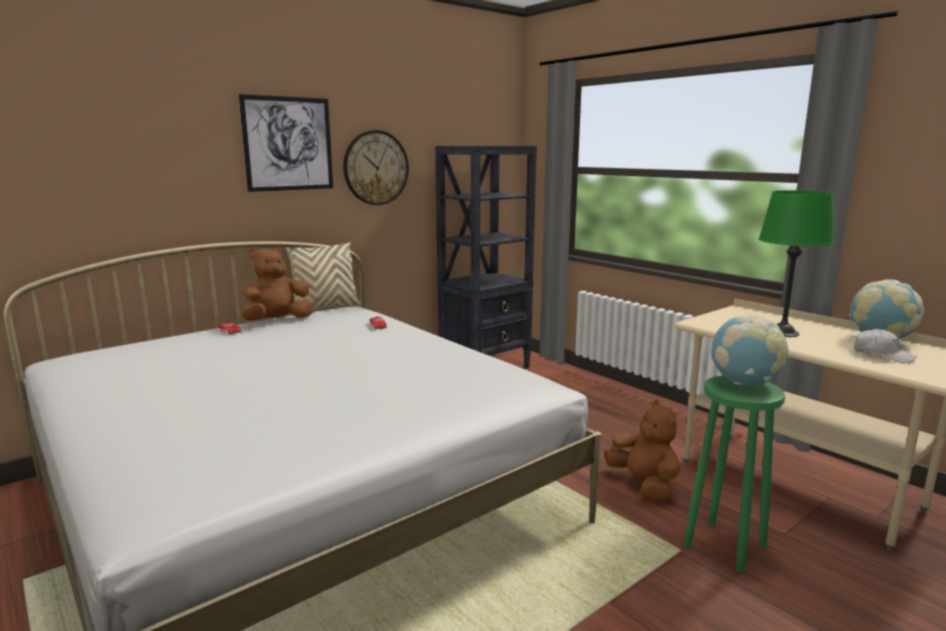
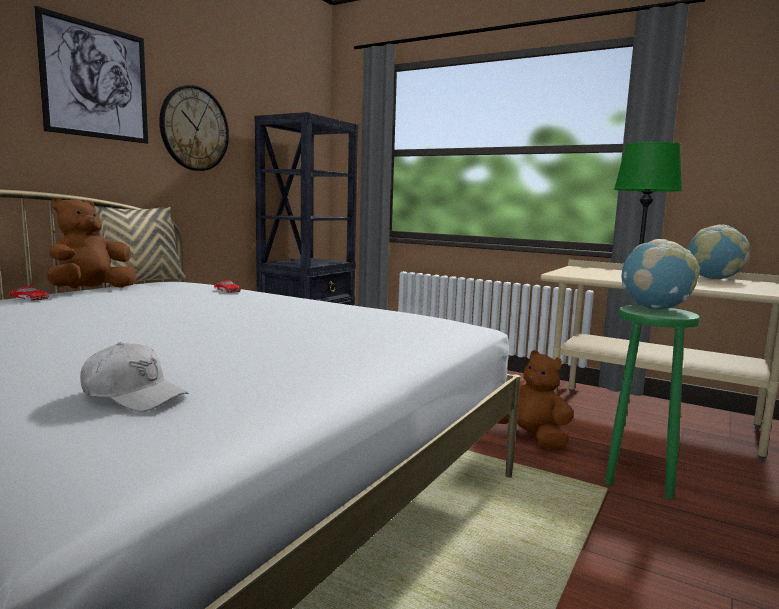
camera: 20 degrees left, 5 degrees down
white cap [854,329,917,363] -> white cap moved to [80,342,189,412]

